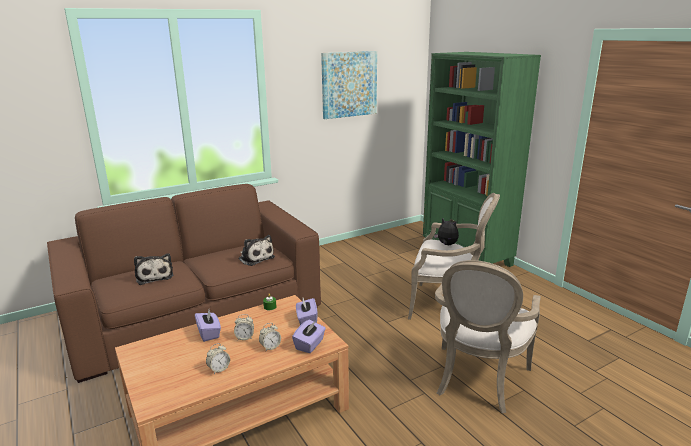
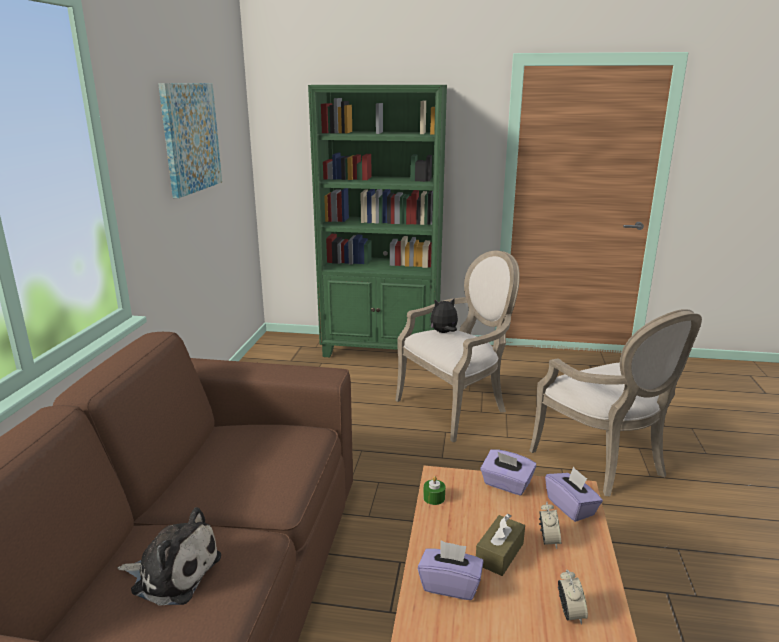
camera: 50 degrees left, 0 degrees up
alarm clock [234,314,254,340] -> brown tissue box [476,514,525,576]
plush toy [239,235,275,266] -> none

